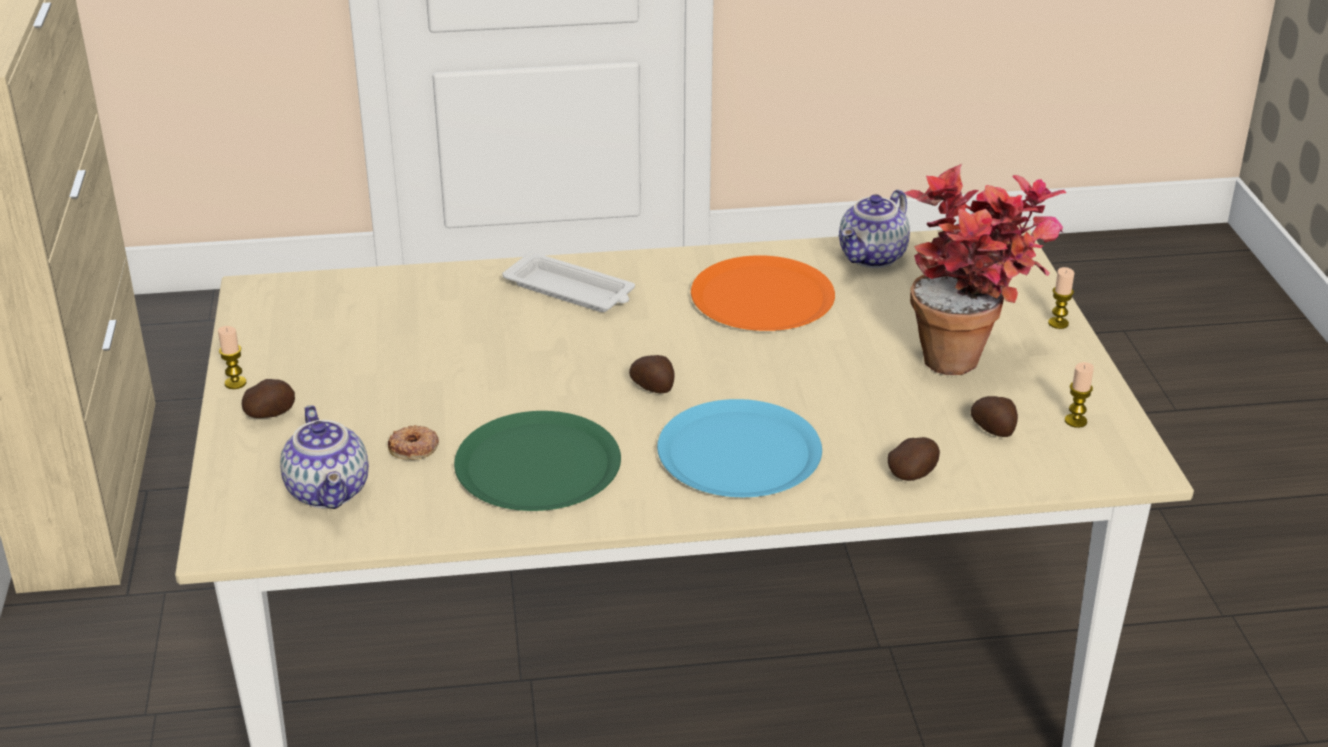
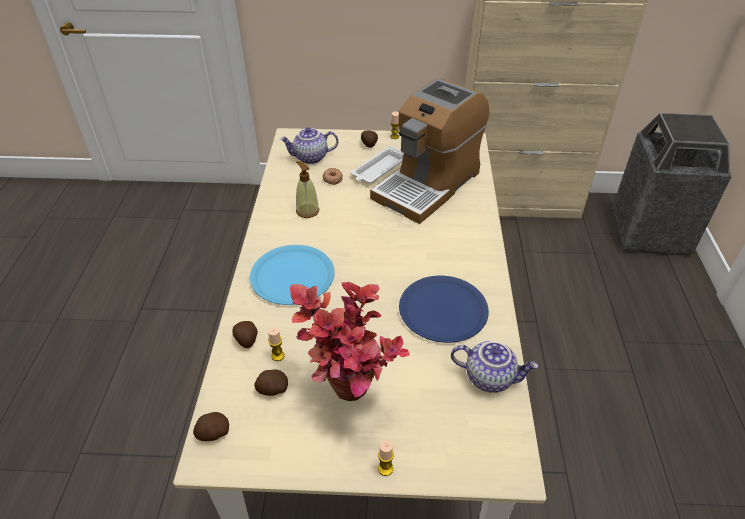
camera: 100 degrees right, 10 degrees up
green plate [454,411,621,511] -> soap dispenser [296,161,319,218]
white tray [502,251,635,312] -> white tray moved to [351,146,404,184]
potato [629,355,675,393] -> potato moved to [193,412,229,441]
orange plate [691,255,835,331] -> blue plate [399,276,489,343]
teapot [839,189,910,268] -> teapot turned 150 degrees clockwise [451,341,538,393]
candle [1065,362,1094,428] -> candle moved to [268,328,284,361]
none -> coffee machine [370,78,489,224]
none -> trash can [612,113,731,256]

